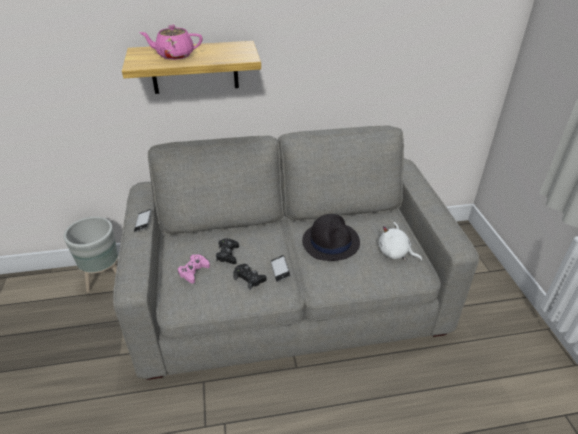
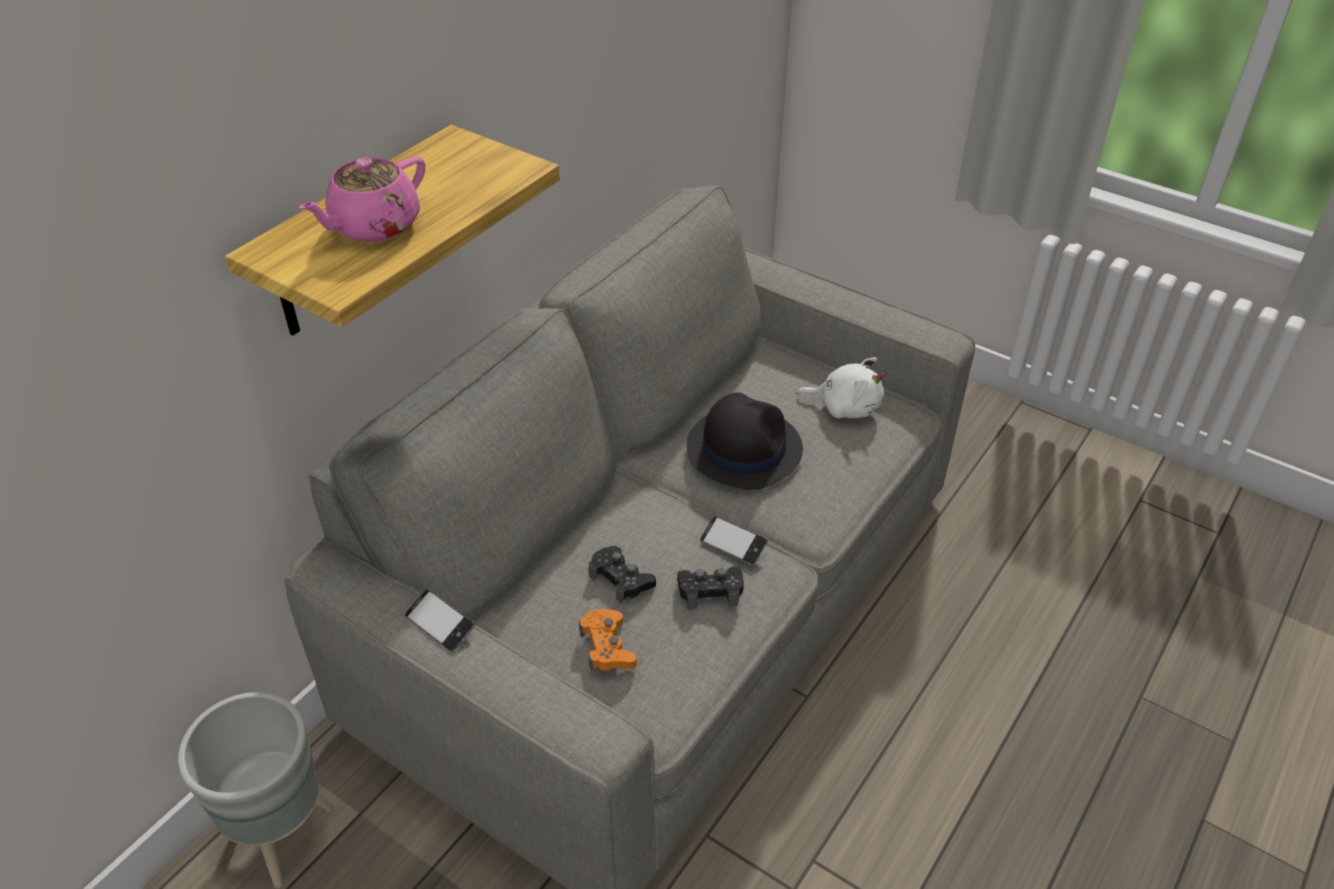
camera: 45 degrees left, 5 degrees up
pink game controller [178,254,210,284] -> orange game controller [579,609,637,672]
white plush toy [379,222,422,261] -> white plush toy turned 150 degrees counterclockwise [796,357,884,418]

